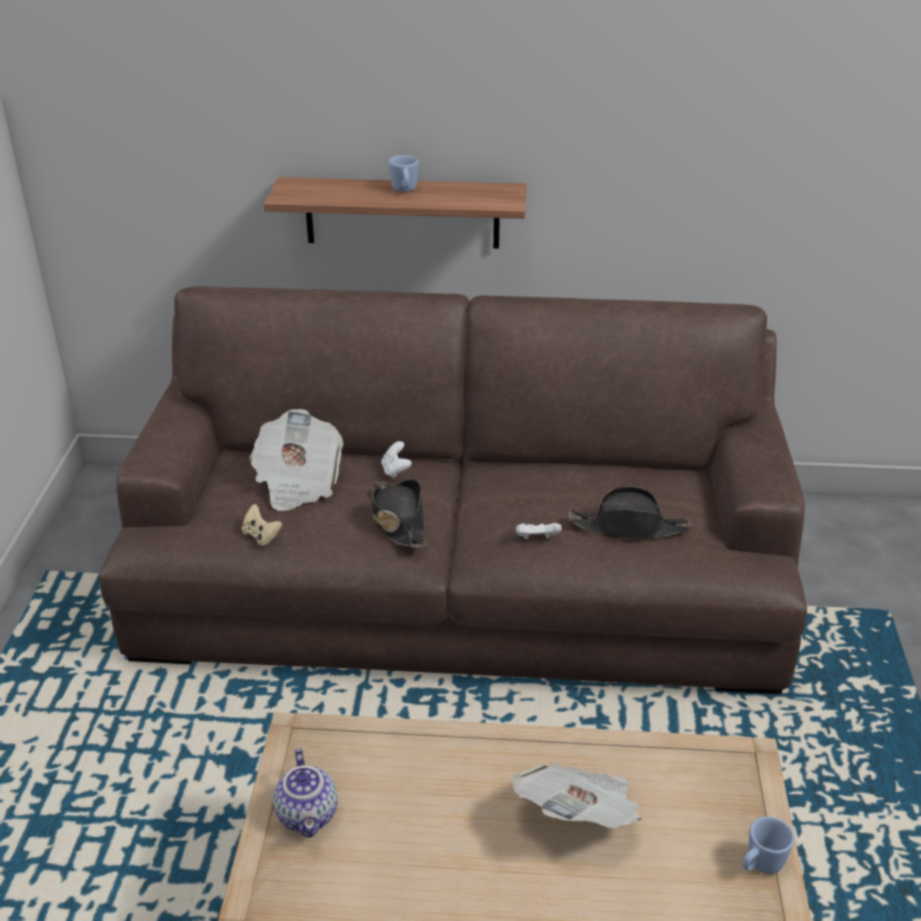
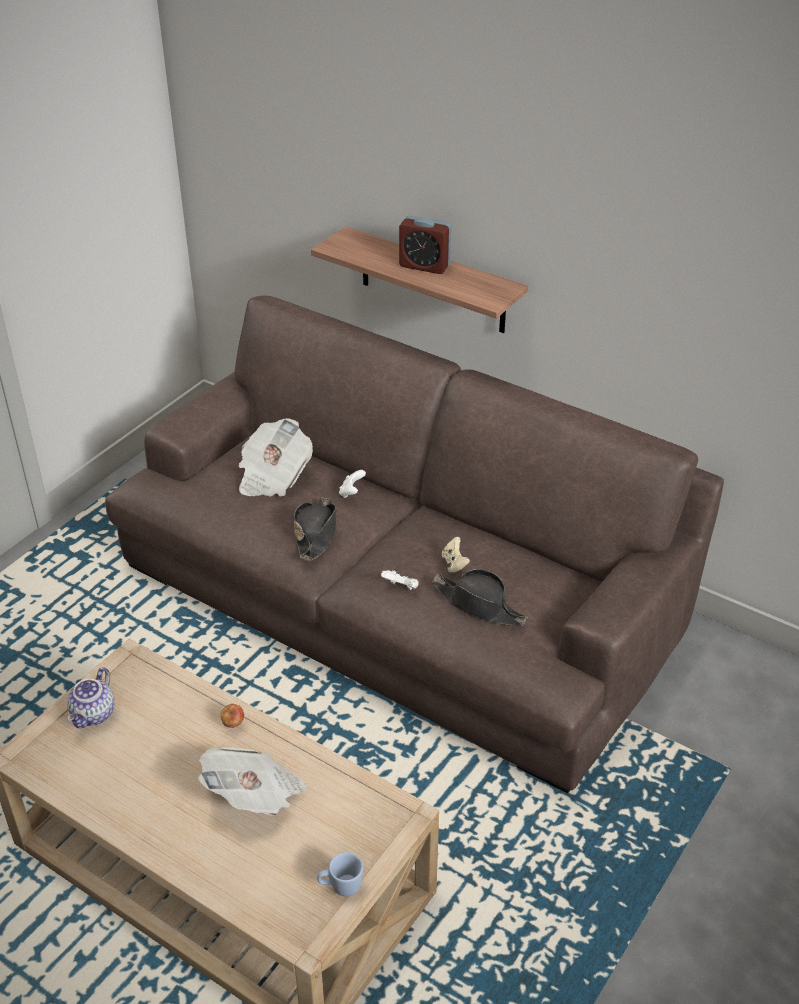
camera: 30 degrees right, 5 degrees up
beige game controller [242,504,282,546] -> beige game controller moved to [442,537,470,573]
blue mug [389,155,419,192] -> alarm clock [399,215,451,274]
none -> apple [220,704,244,728]

